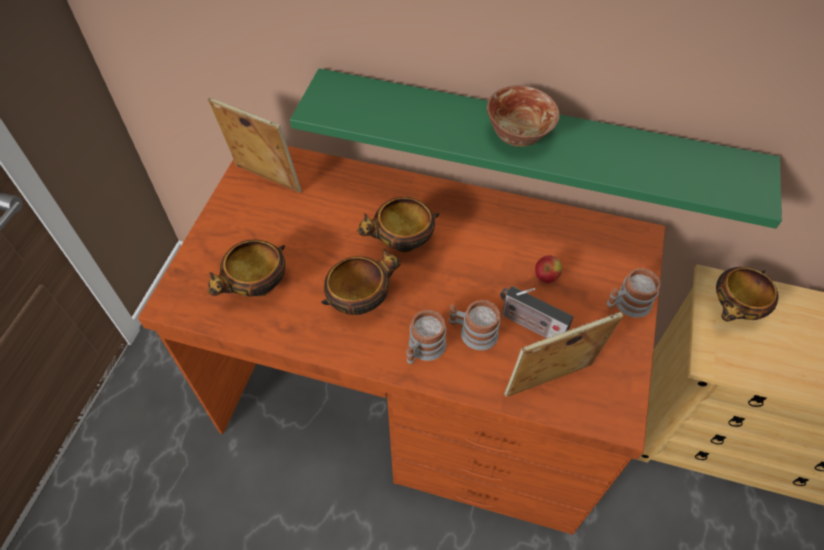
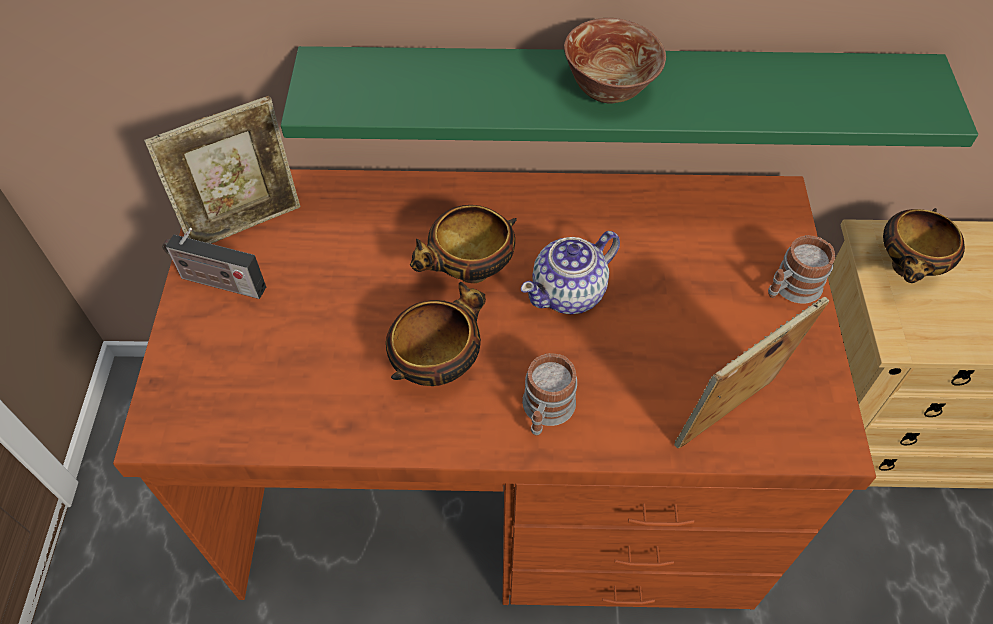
camera: 15 degrees left, 0 degrees up
picture frame [208,98,301,193] -> picture frame turned 135 degrees clockwise [144,96,301,244]
bowl [208,240,285,296] -> none
mug [449,300,500,350] -> none
radio [500,286,573,338] -> radio moved to [162,228,266,299]
apple [535,255,562,283] -> none
none -> teapot [521,231,620,314]

